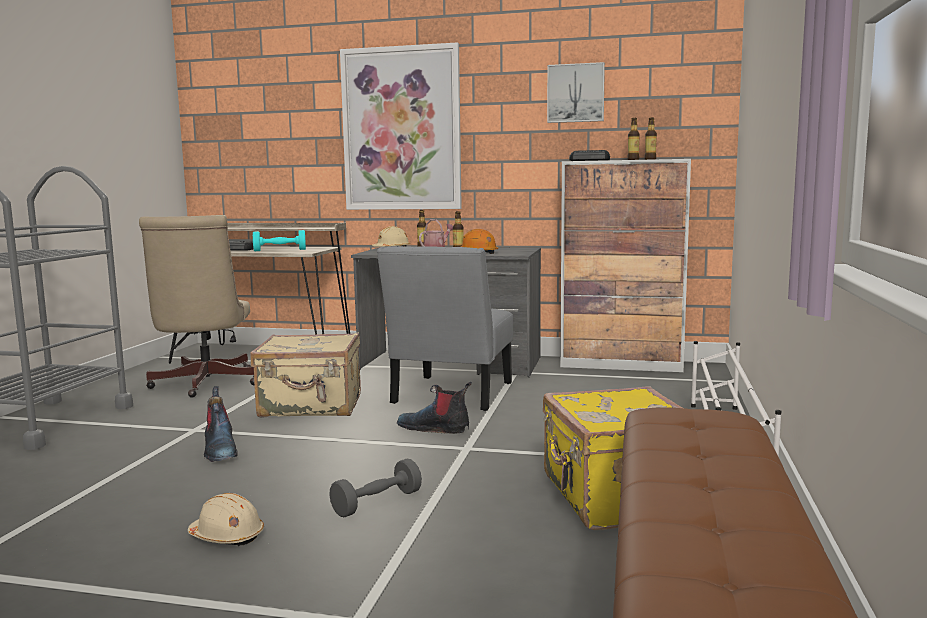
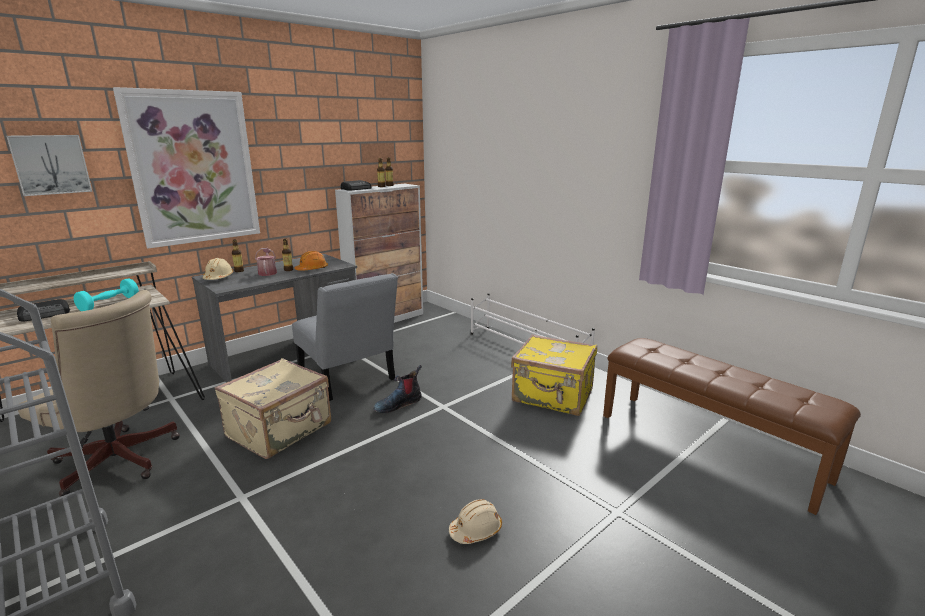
camera: 55 degrees left, 10 degrees up
boot [204,386,238,462] -> none
grey dumbbell [329,459,422,518] -> none
picture [547,62,605,123] -> picture moved to [6,135,92,196]

